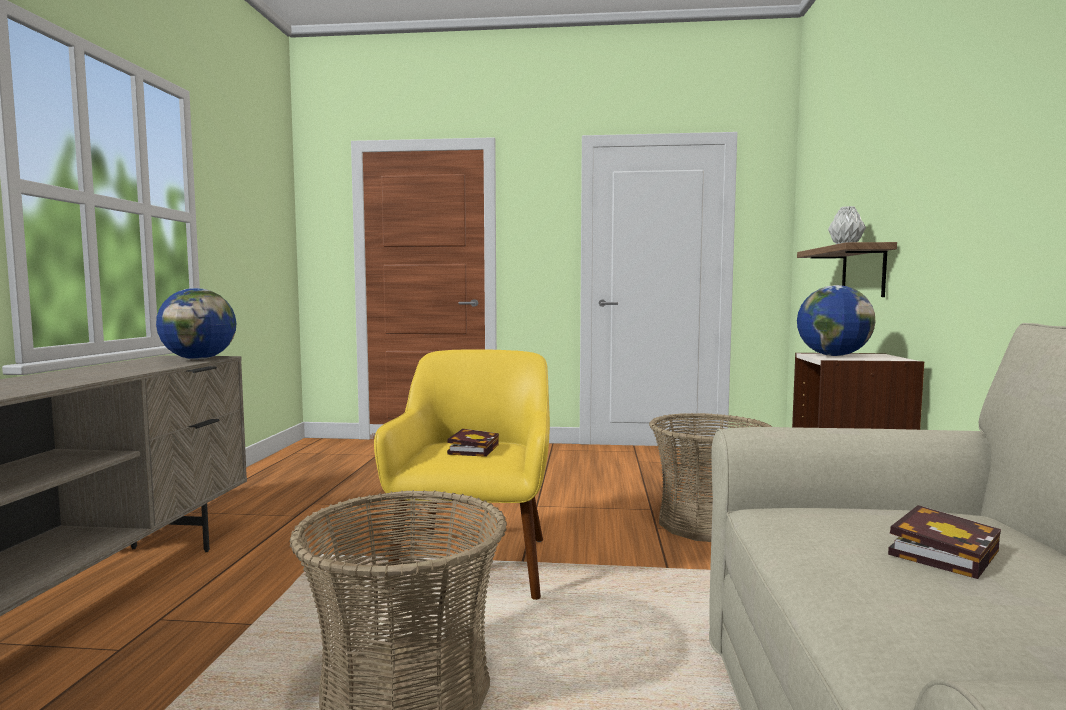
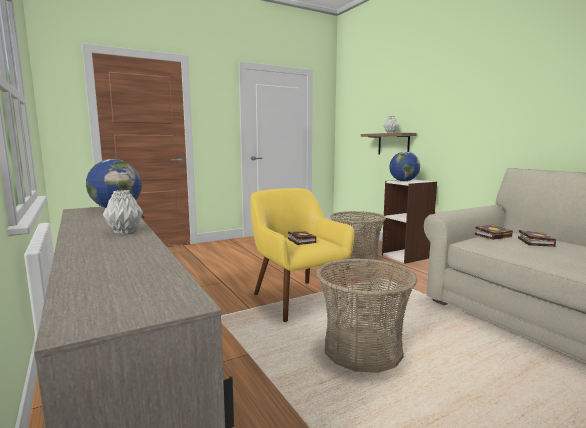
camera: 35 degrees left, 5 degrees up
none -> grey vase [103,190,143,234]
none -> book [475,225,513,240]

